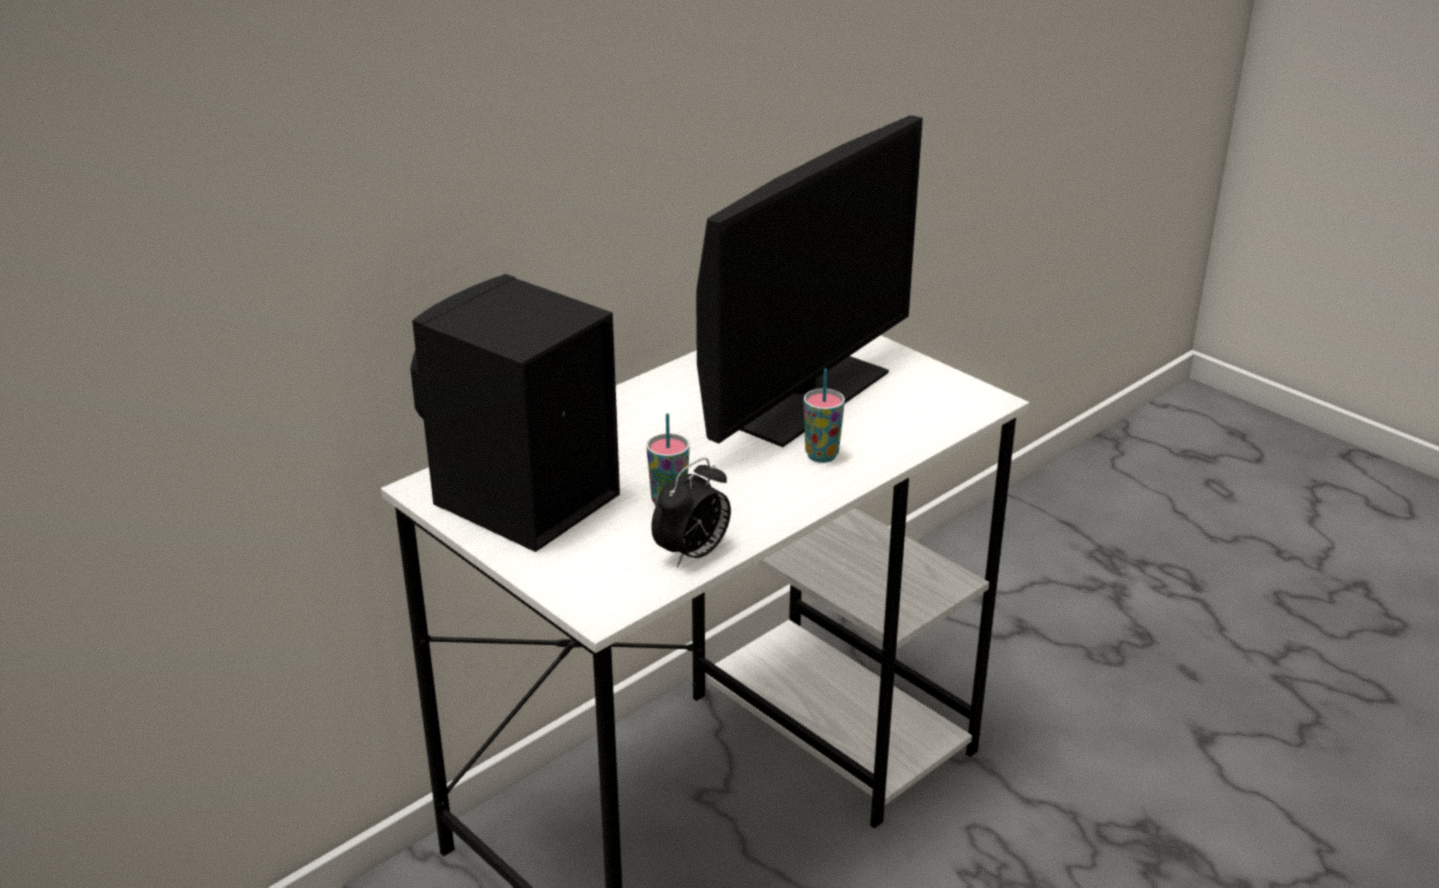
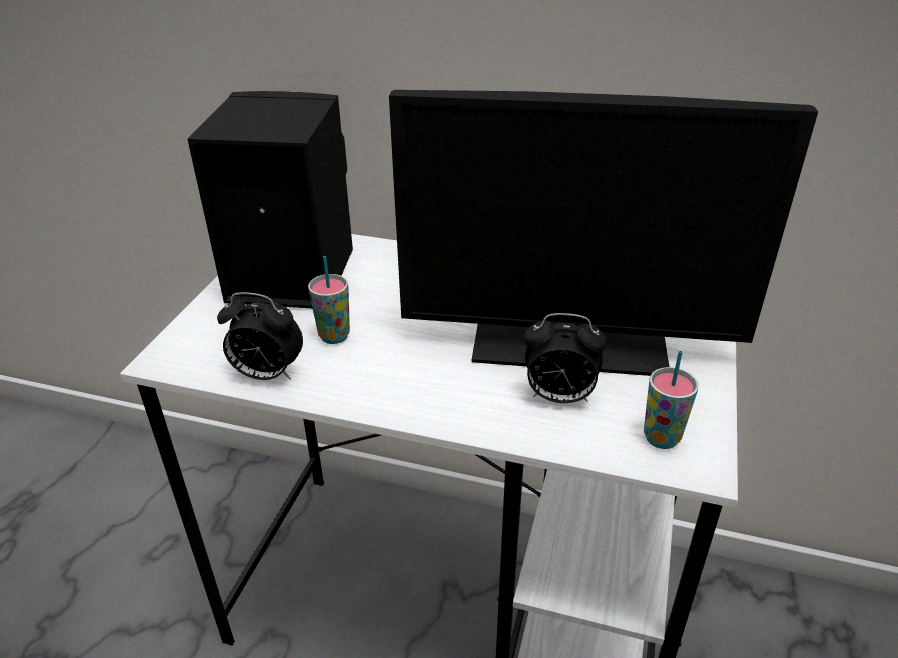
camera: 60 degrees right, 5 degrees up
cup [804,368,845,463] -> cup moved to [644,351,698,449]
none -> alarm clock [524,313,607,403]

